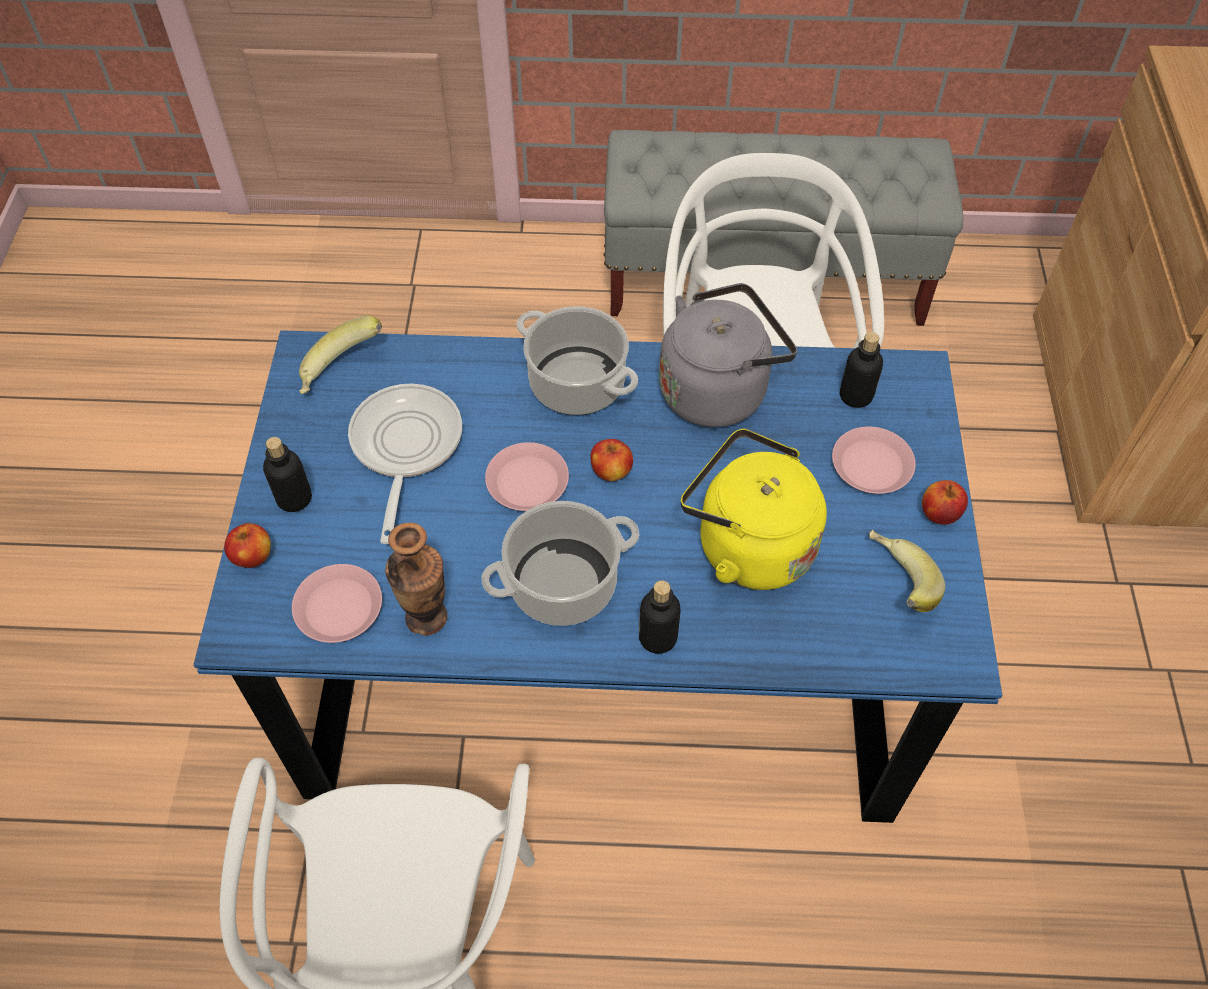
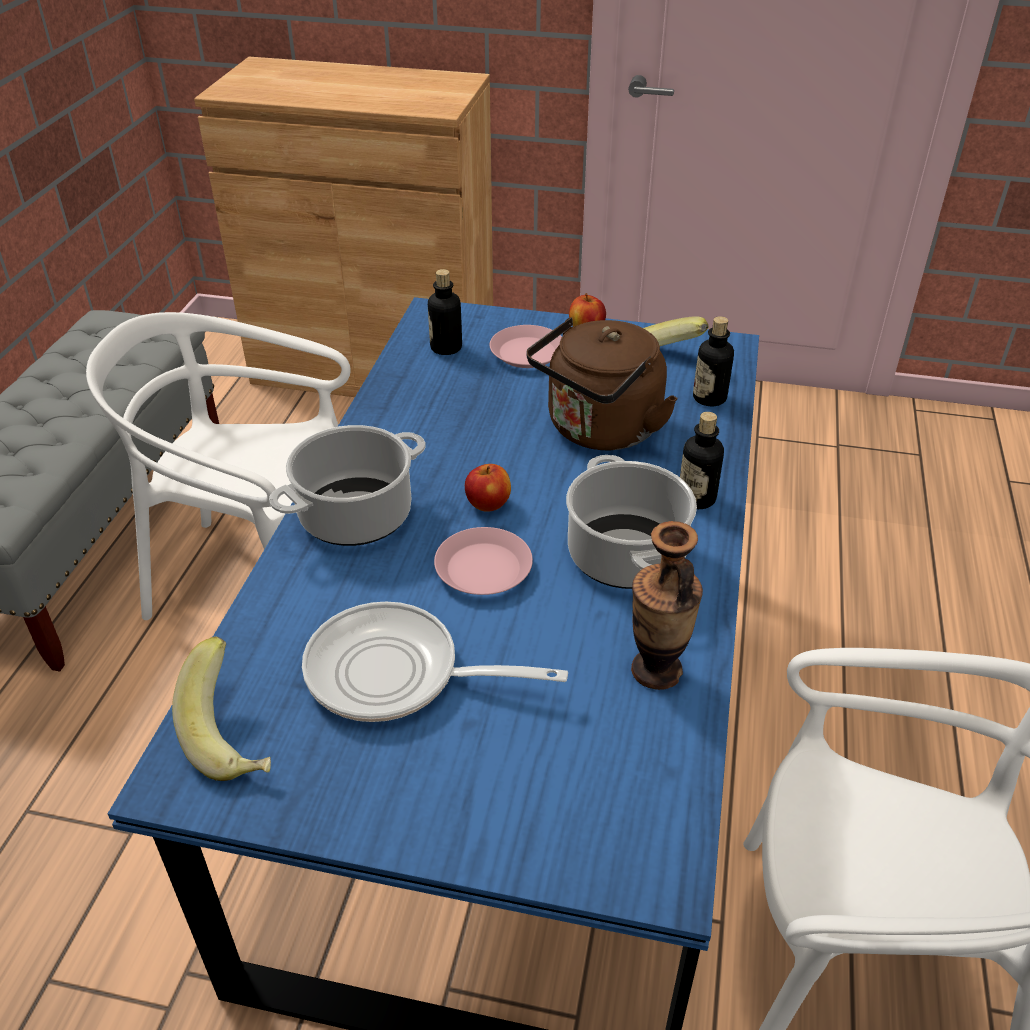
camera: 80 degrees left, 15 degrees down
apple [224,523,271,568] -> none
bottle [263,437,312,512] -> bottle moved to [693,316,734,406]
pink plate [292,564,382,643] -> none
grey kettle [659,283,797,427] -> none
yellow kettle [681,428,827,590] -> brown kettle [526,317,678,450]

